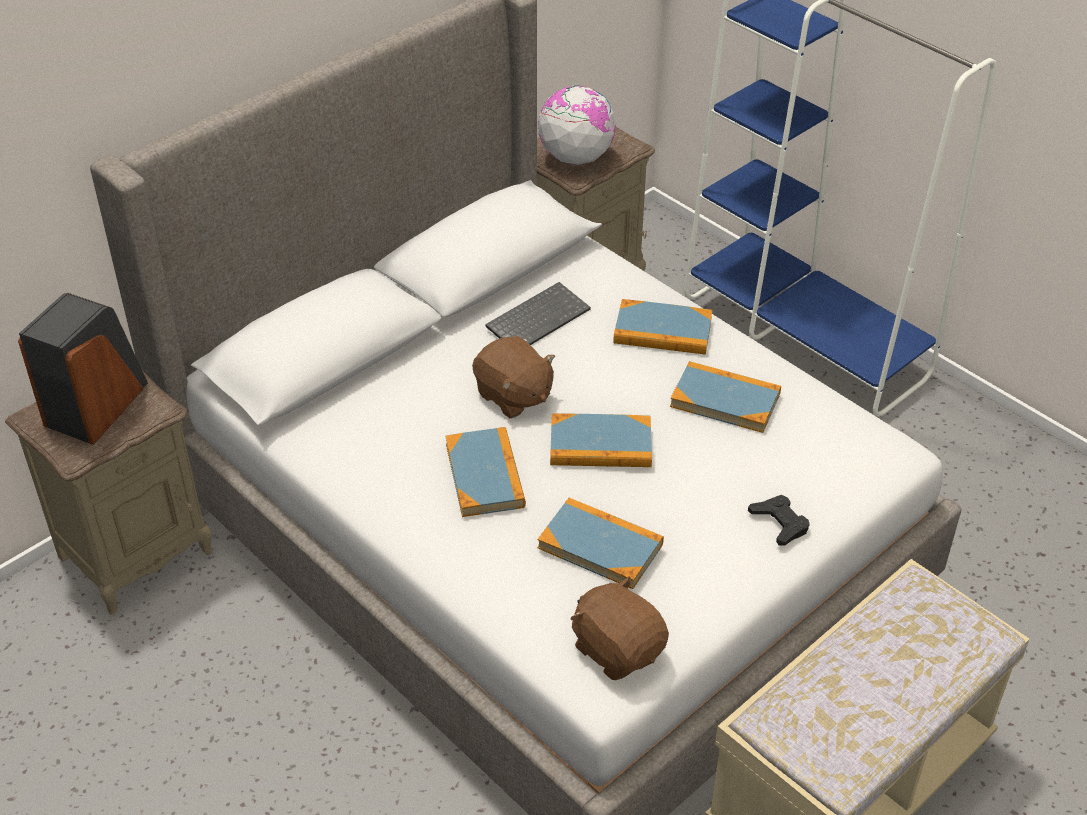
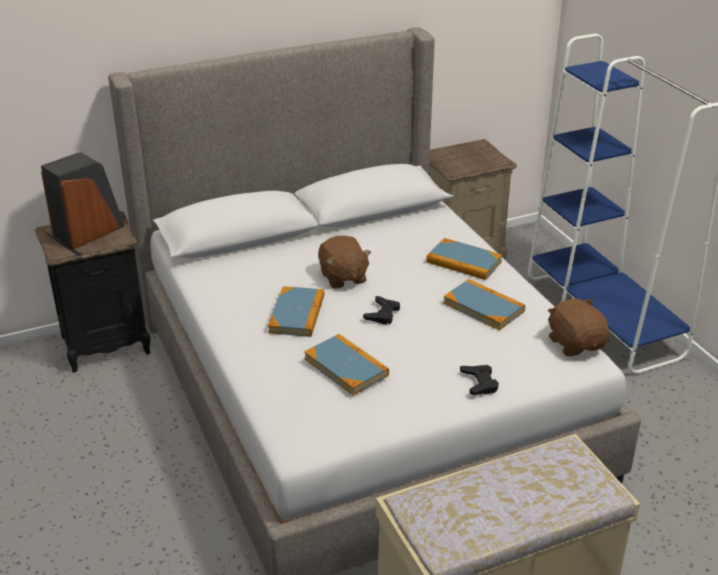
camera: 20 degrees right, 10 degrees down
beige nightstand [5,370,213,614] -> black nightstand [35,211,151,373]
keyboard [485,282,591,345] -> none
globe [538,85,616,165] -> none
book [550,413,652,467] -> black game controller [363,296,400,324]
brown plush toy [570,576,669,680] -> brown plush toy moved to [548,298,609,356]

